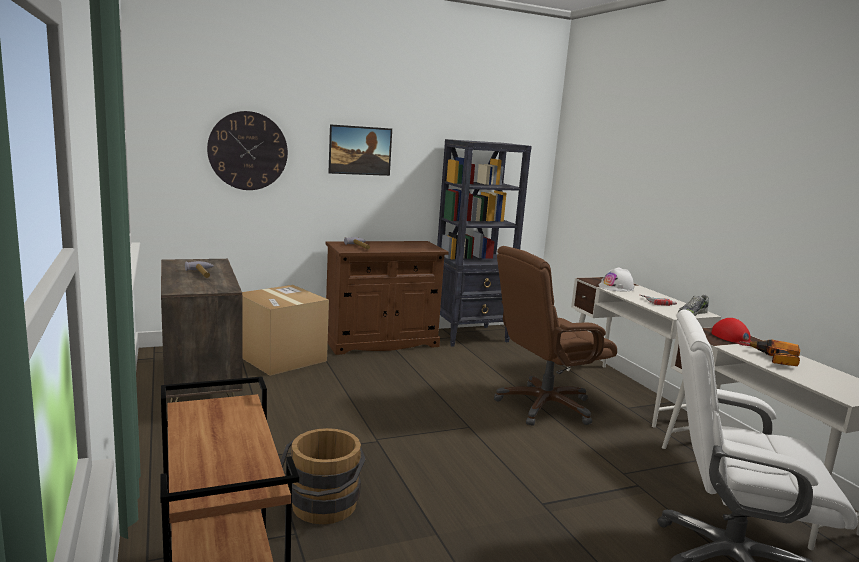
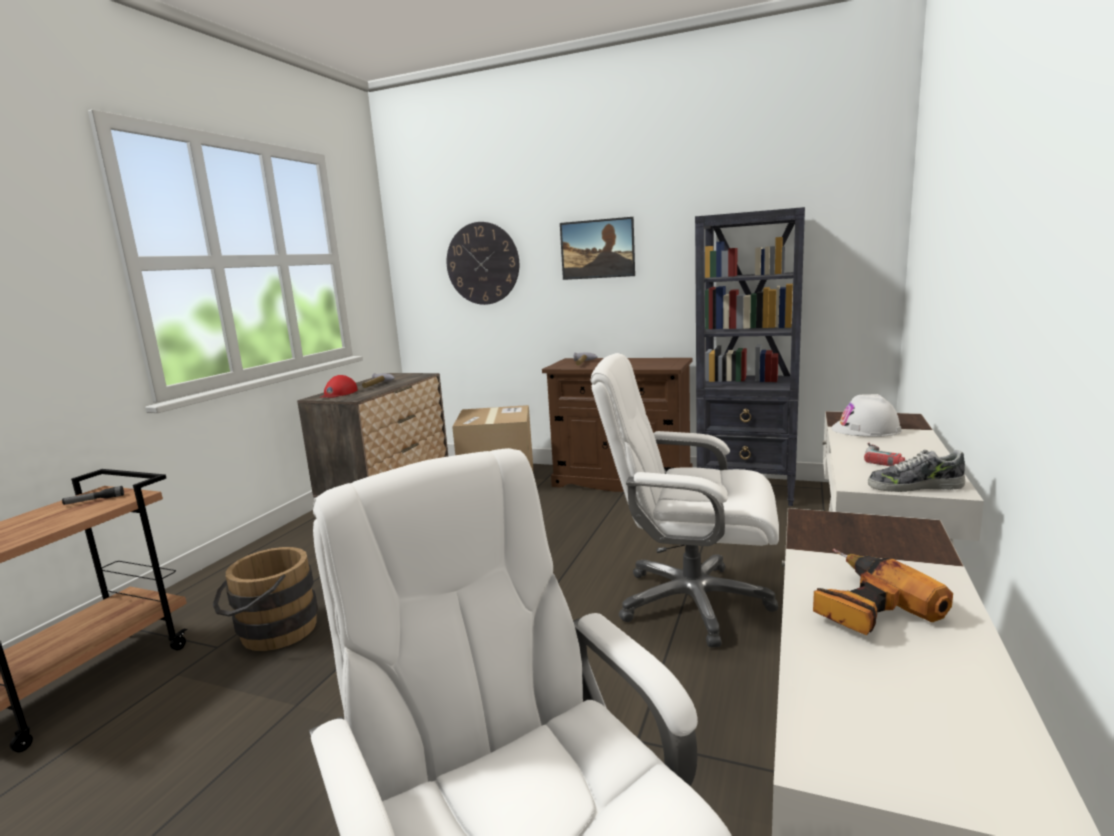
camera: 45 degrees right, 0 degrees up
brown office chair [494,246,617,426] -> white office chair [591,353,779,647]
red cap [711,318,751,346] -> red cap moved to [321,375,358,398]
none -> flashlight [62,486,124,505]

